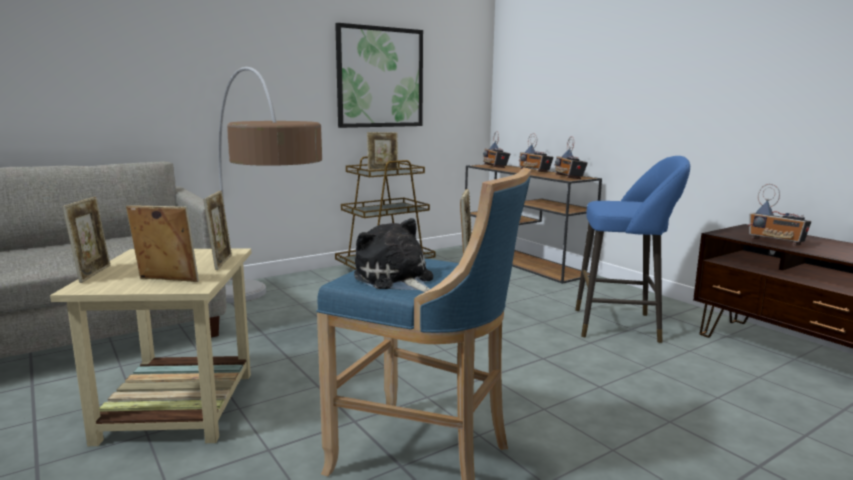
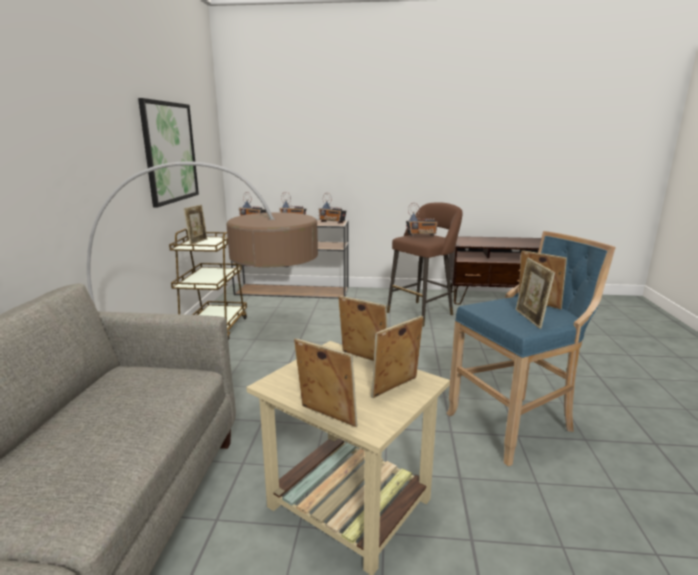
camera: 50 degrees left, 5 degrees up
plush toy [354,218,433,292] -> picture frame [516,258,555,329]
blue stool [575,156,690,343] -> brown stool [387,202,463,327]
radio [748,184,811,246] -> radio moved to [406,203,438,237]

